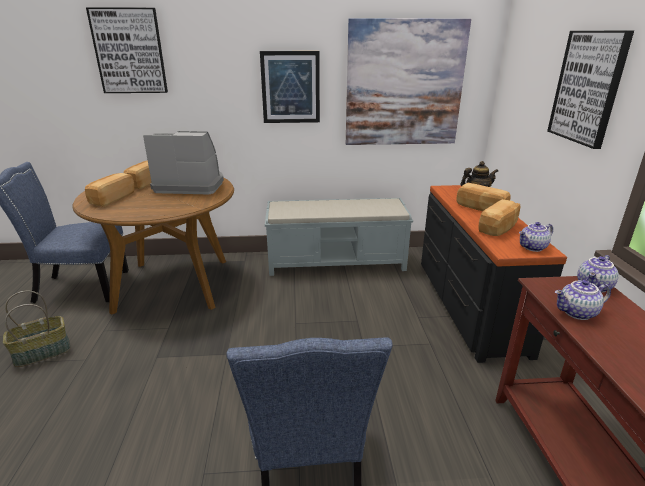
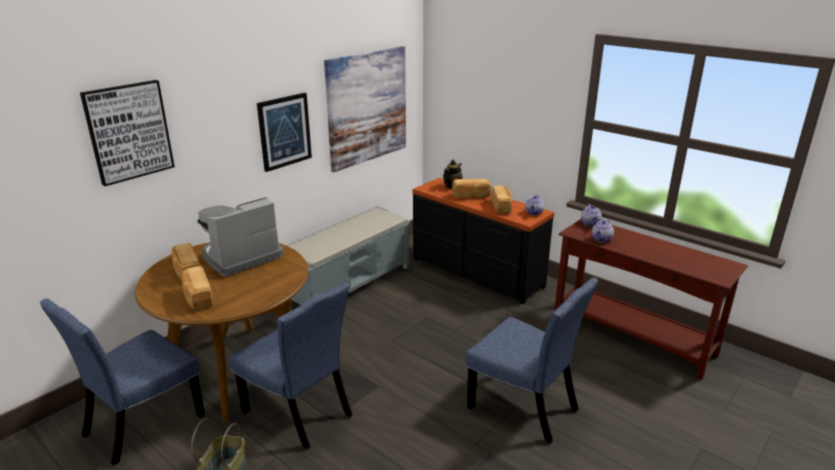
camera: 45 degrees left, 0 degrees up
picture [547,30,634,149] -> none
none -> blue chair [229,282,352,449]

